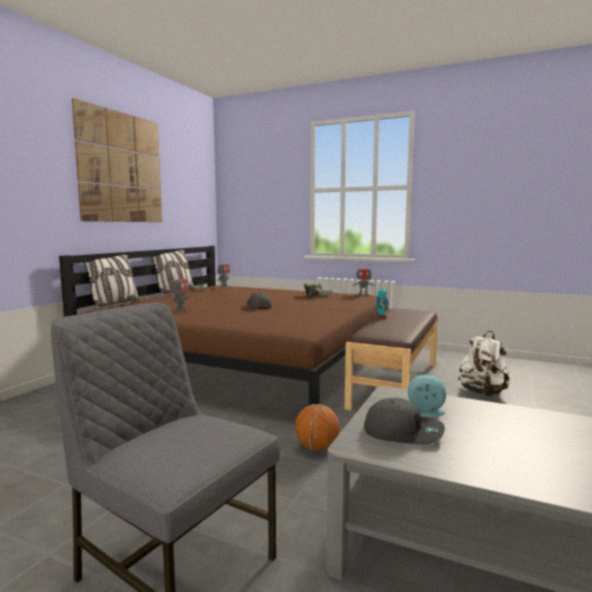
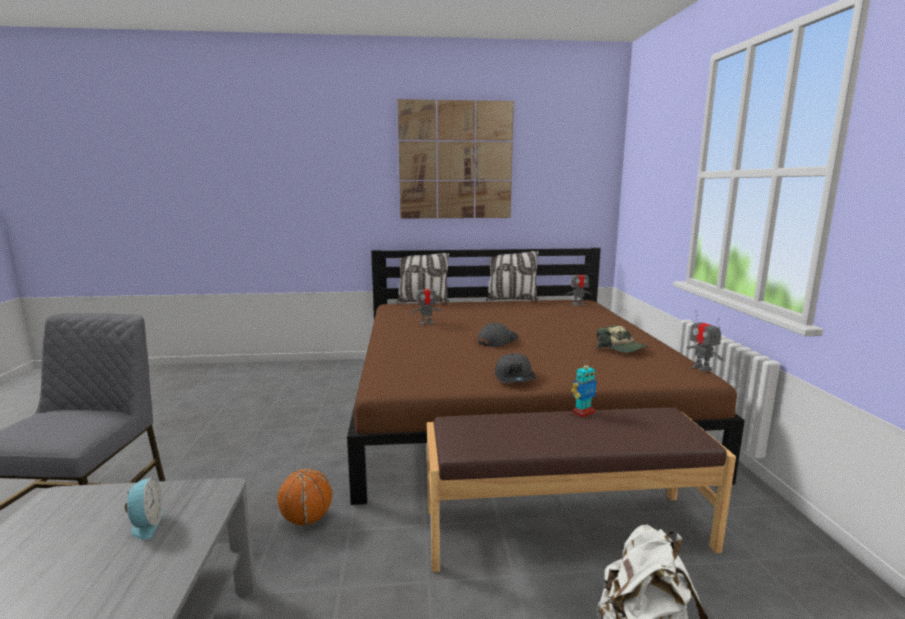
camera: 60 degrees right, 5 degrees up
grey cap [364,398,445,445] -> grey cap moved to [495,353,536,383]

